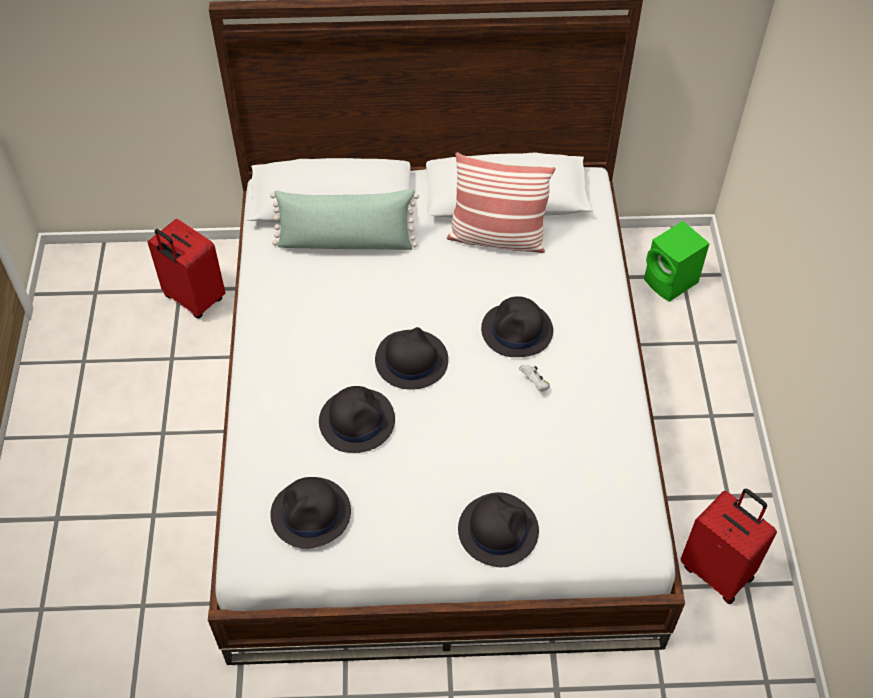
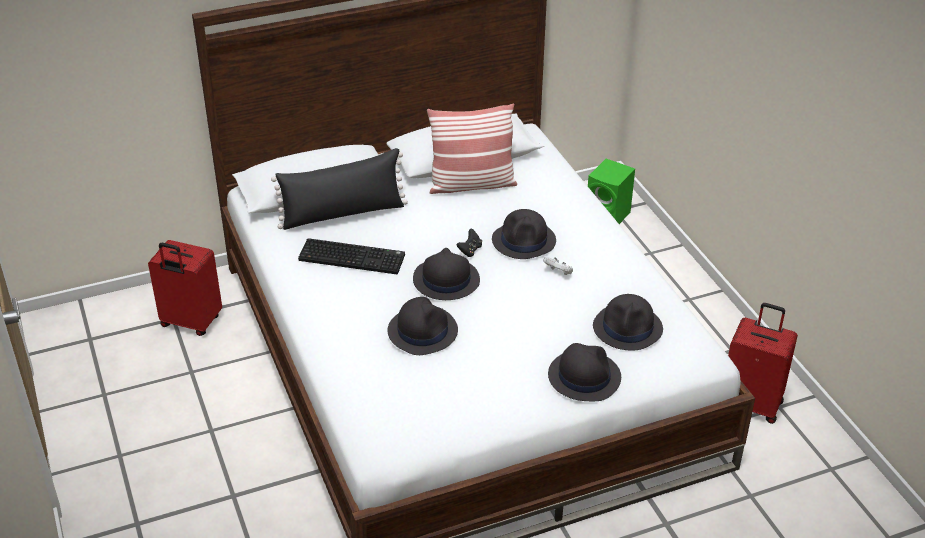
camera: 20 degrees left, 15 degrees down
green pillow [270,189,419,250] -> black pillow [271,148,408,230]
black hat [270,477,351,549] -> black hat moved to [593,294,663,351]
none -> keyboard [298,238,405,274]
none -> black game controller [457,229,482,257]

